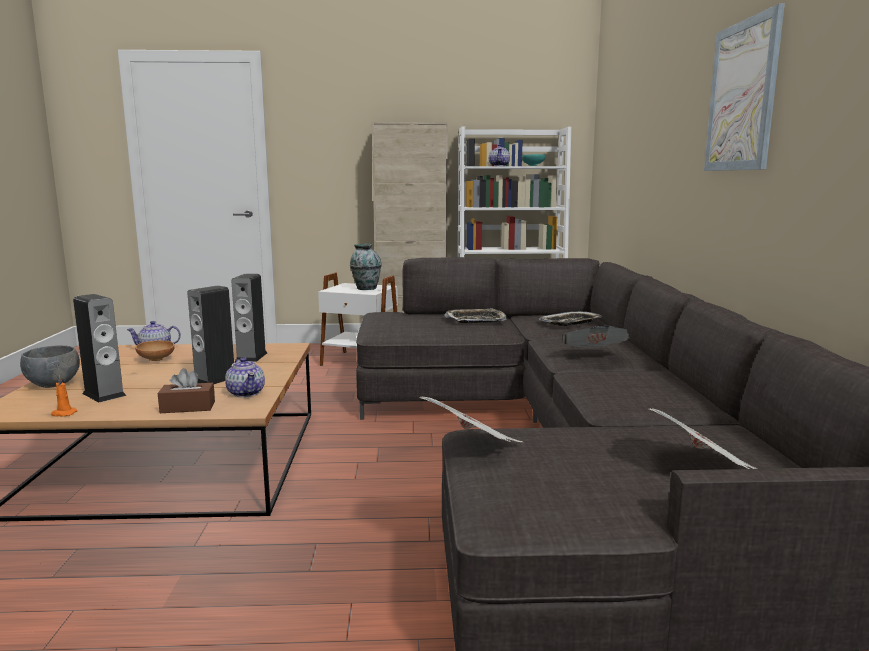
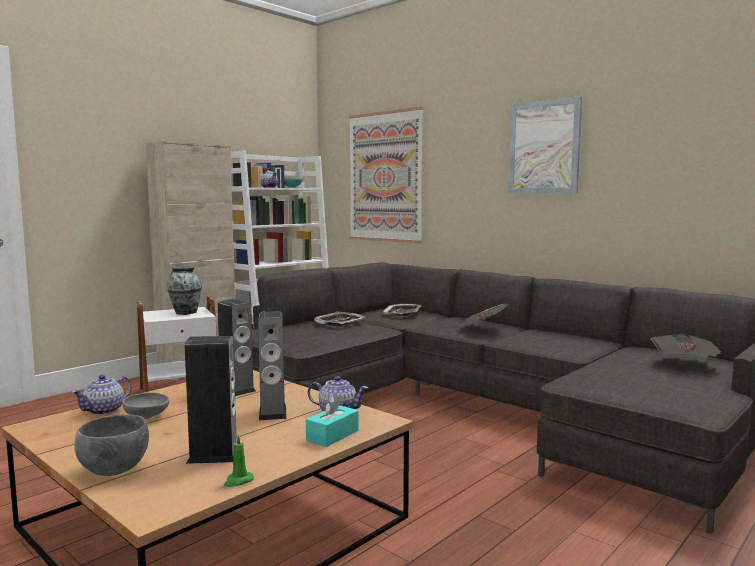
camera: 45 degrees left, 5 degrees down
orange candle [51,376,77,416] -> green candle [224,434,254,487]
brown bowl [135,341,175,361] -> grey bowl [122,392,169,419]
brown tissue box [158,368,215,413] -> turquoise tissue box [306,394,359,447]
newspaper [419,396,523,442] -> none
none -> picture [349,106,423,243]

